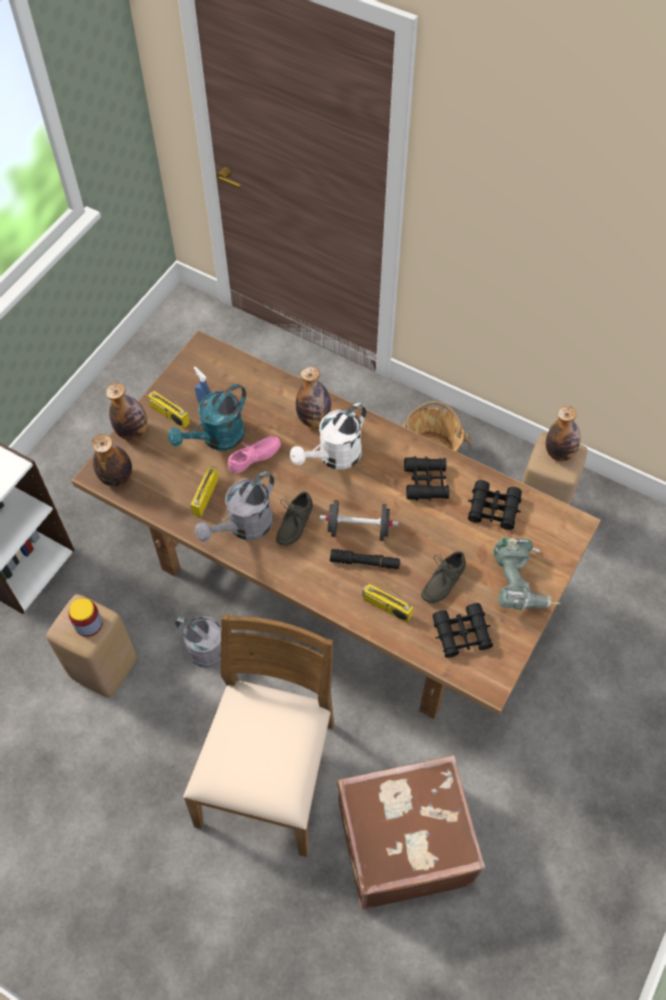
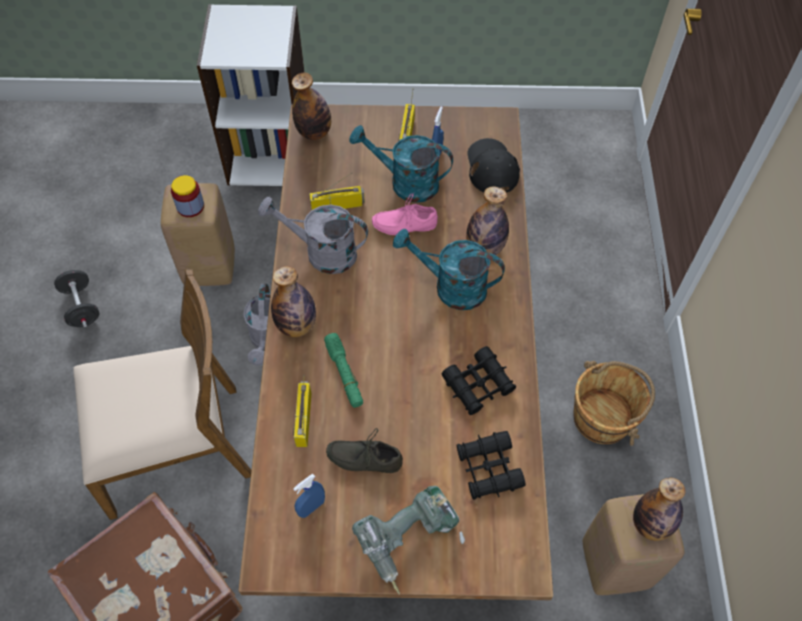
camera: 60 degrees right, 0 degrees up
bottle [106,383,148,440] -> bottle moved to [271,266,316,337]
pink shoe [228,436,281,473] -> pink shoe turned 150 degrees clockwise [372,193,438,235]
grey shoe [276,492,313,546] -> none
white watering can [290,403,367,470] -> turquoise watering can [393,229,505,310]
black dumbbell [320,500,398,541] -> black dumbbell moved to [54,270,99,327]
black flashlight [330,549,400,569] -> green flashlight [324,333,363,408]
black binoculars [433,603,493,658] -> blue spray bottle [293,474,325,518]
none -> black cap [467,138,520,193]

